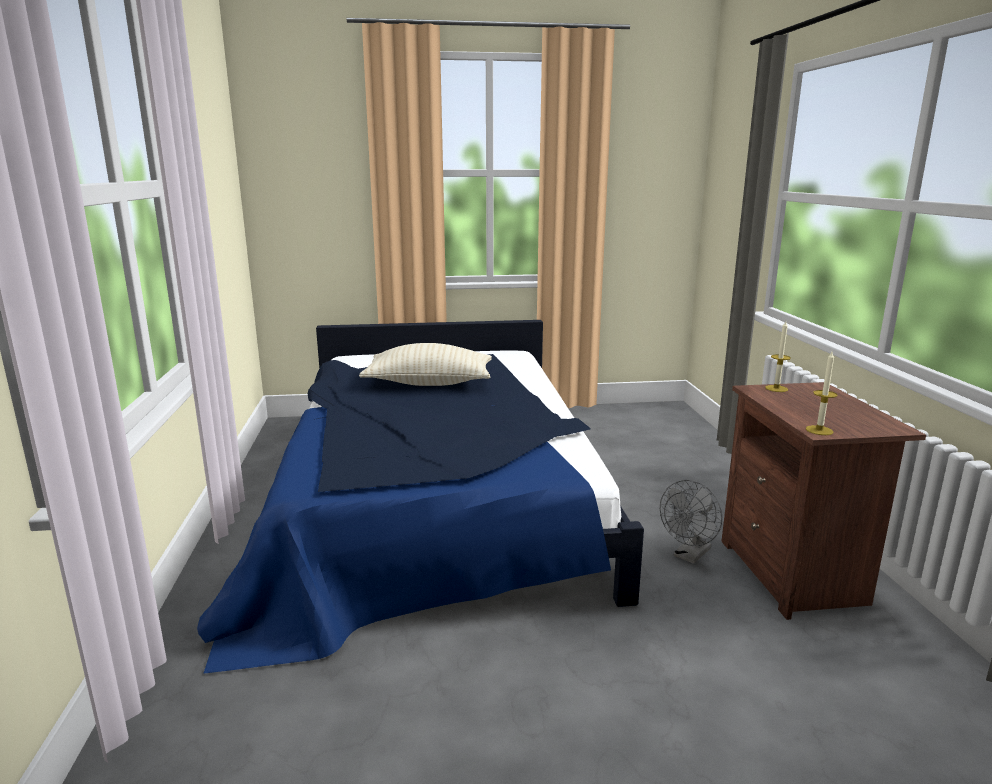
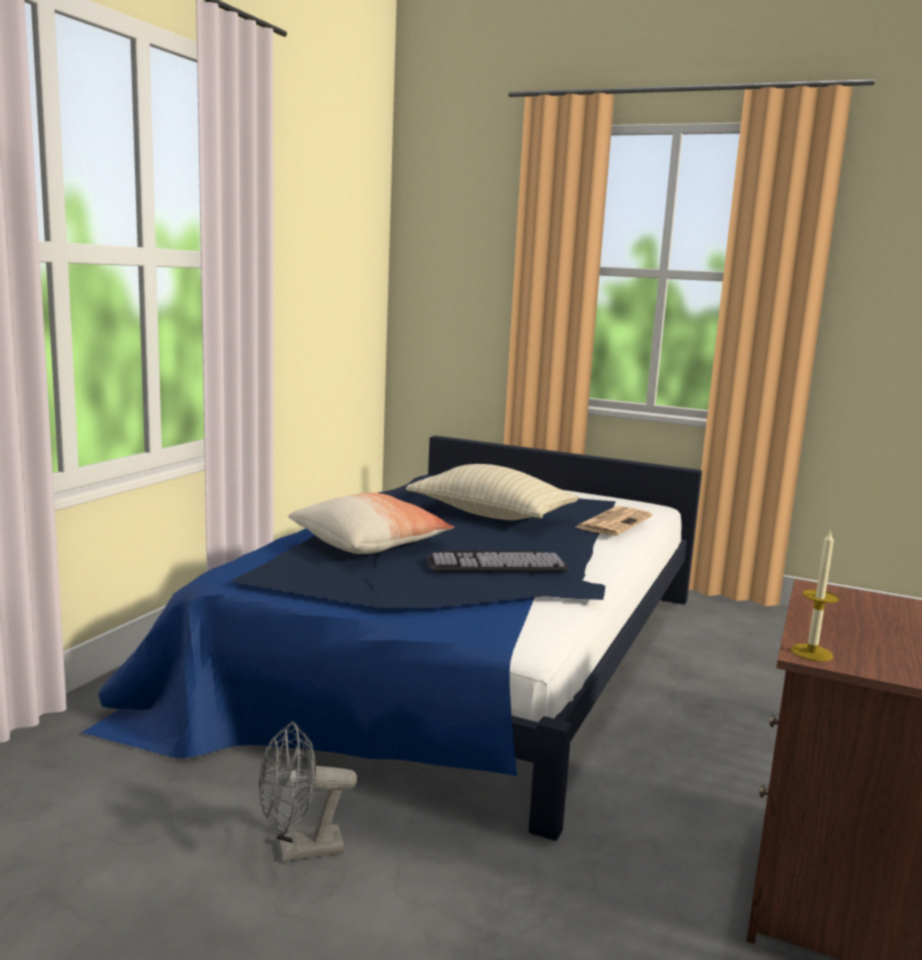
camera: 30 degrees right, 5 degrees down
grey fan [660,480,723,564] -> grey fan moved to [259,722,357,862]
candle [765,321,791,392] -> none
none -> pillow [288,493,454,554]
none -> keyboard [427,551,569,572]
none -> newspaper [574,506,652,536]

